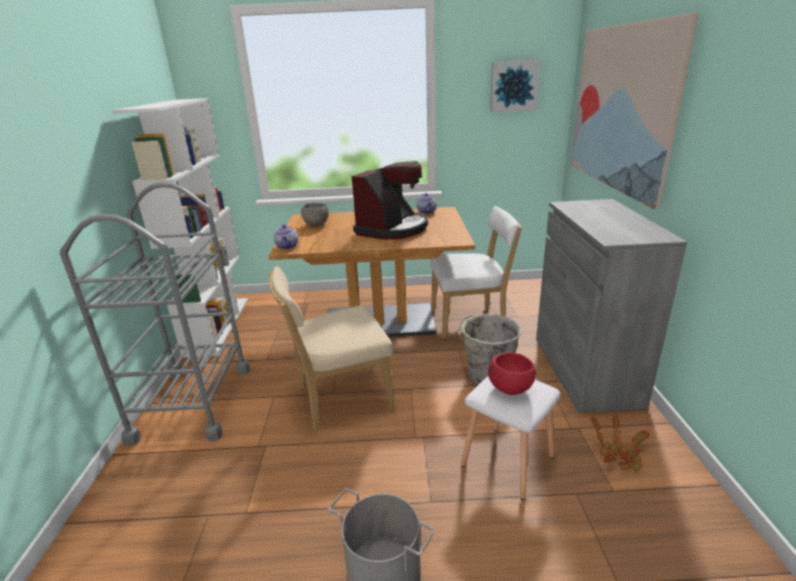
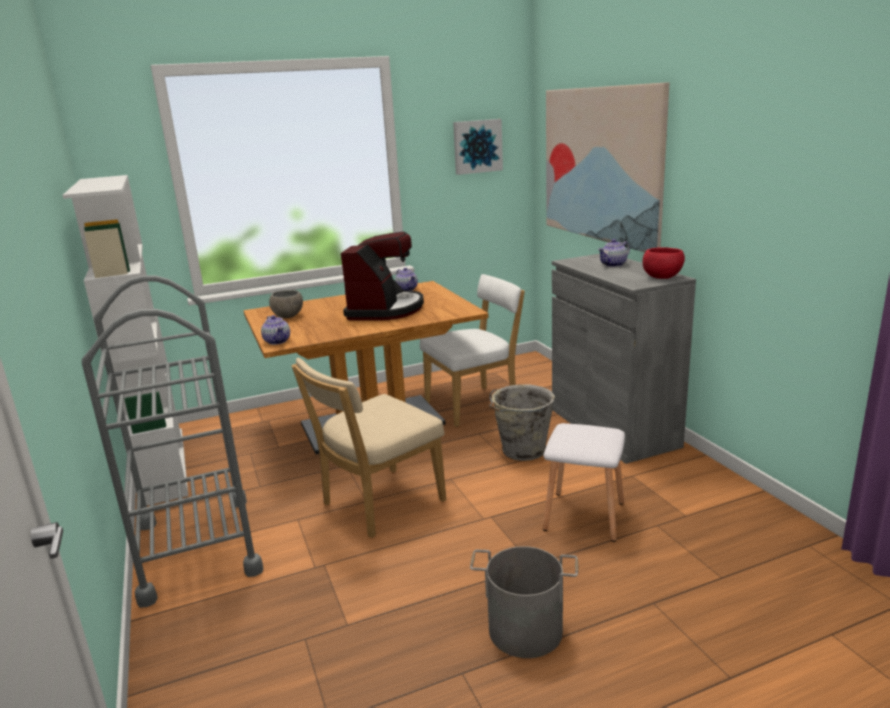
camera: 20 degrees left, 5 degrees down
red bowl [488,353,536,395] -> red bowl moved to [643,247,685,279]
potted plant [590,415,650,472] -> none
none -> teapot [598,239,630,267]

